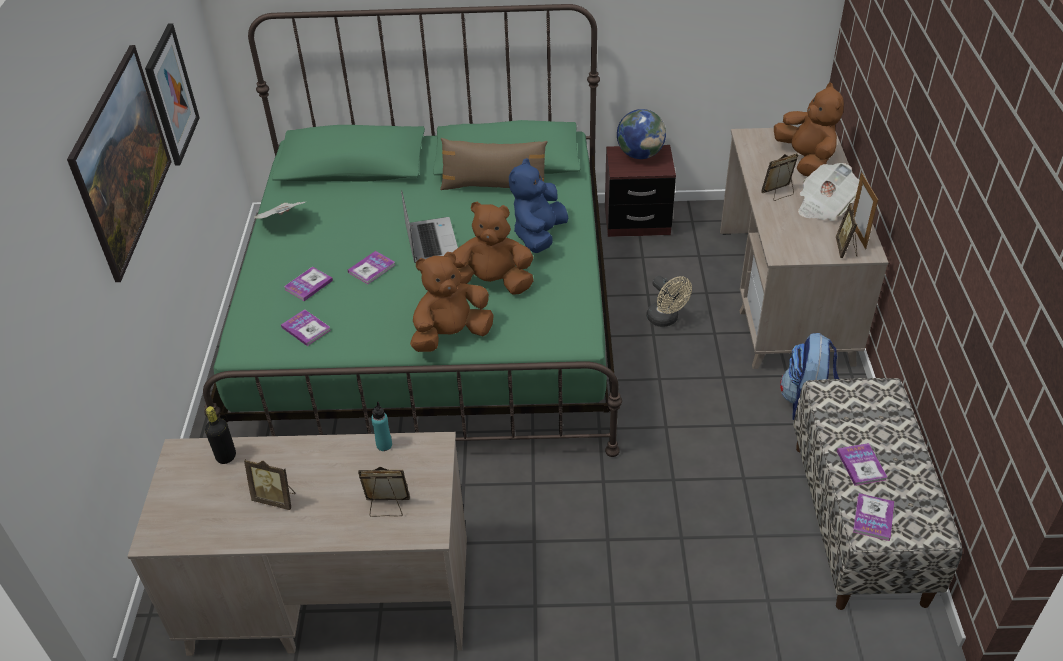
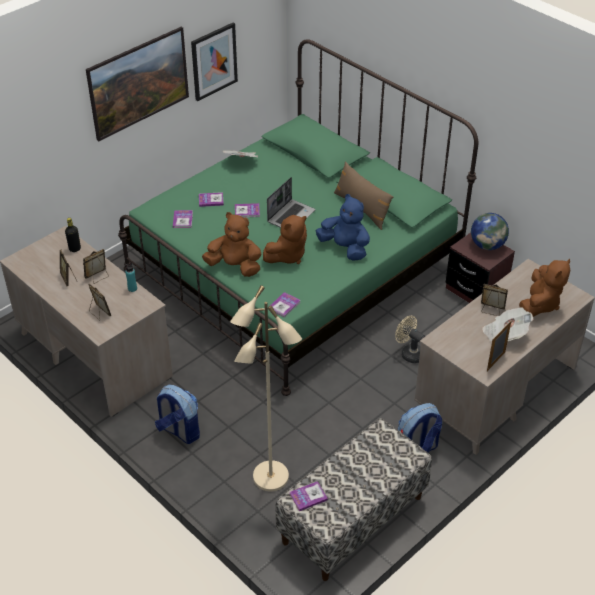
camera: 45 degrees right, 0 degrees up
brown plush toy [453,201,534,295] -> brown plush toy turned 90 degrees clockwise [263,215,307,264]
blue plush toy [509,158,568,253] -> blue plush toy turned 60 degrees clockwise [316,194,370,261]
beige fan [646,276,692,327] -> beige fan turned 120 degrees clockwise [395,316,425,363]
picture frame [836,203,857,258] -> picture frame moved to [83,249,109,284]
book [837,443,887,486] -> book moved to [270,292,300,318]
none -> backpack [155,384,200,444]
none -> beige floor lamp [230,285,302,491]

